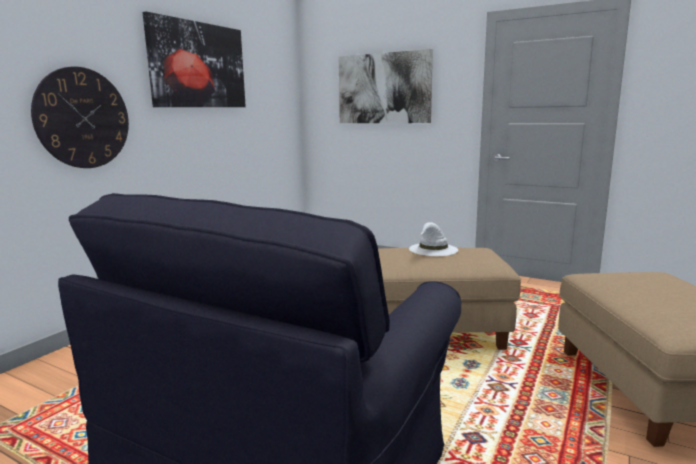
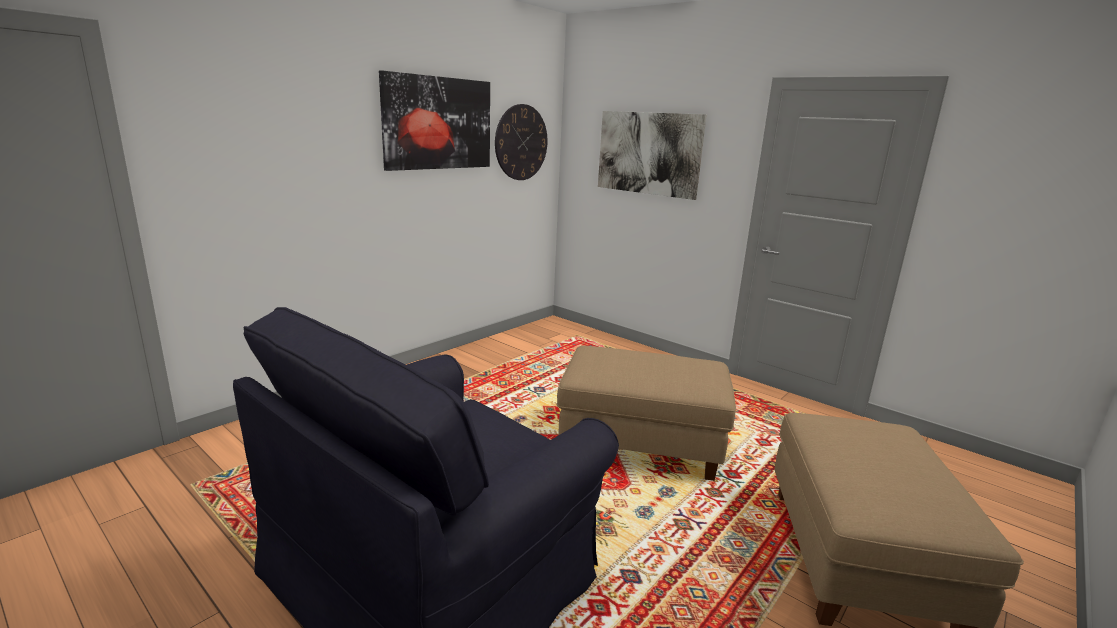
camera: 10 degrees right, 5 degrees up
wall clock [31,66,129,168] -> wall clock moved to [495,104,547,180]
white hat [409,222,458,256] -> none

